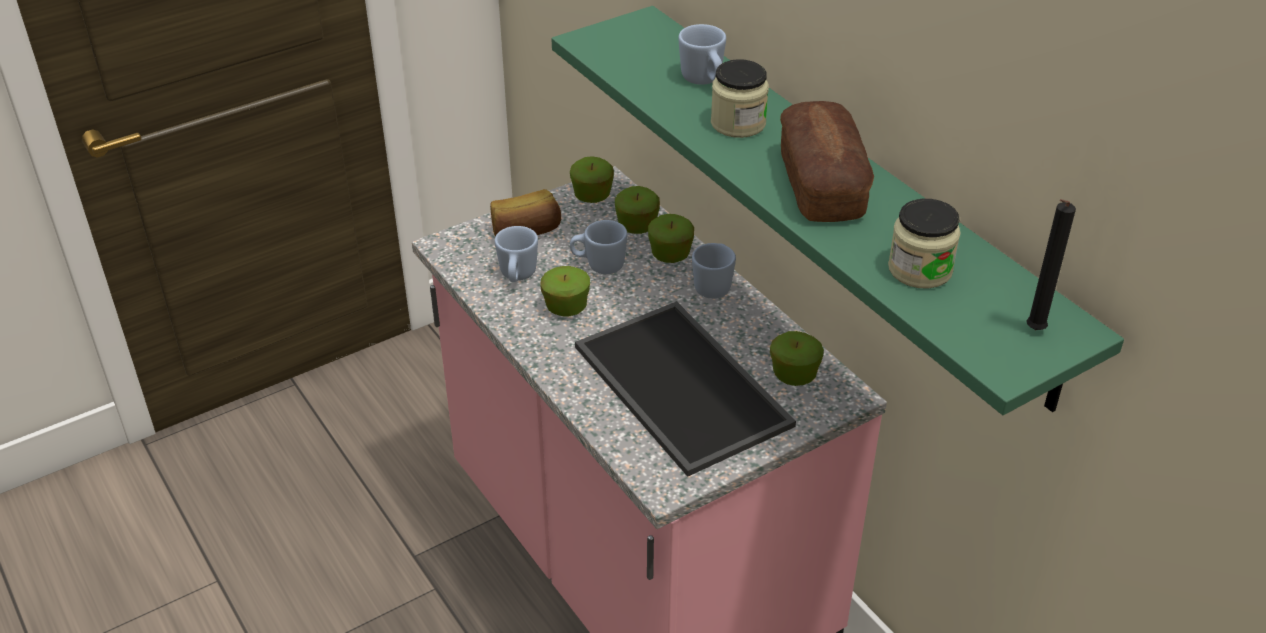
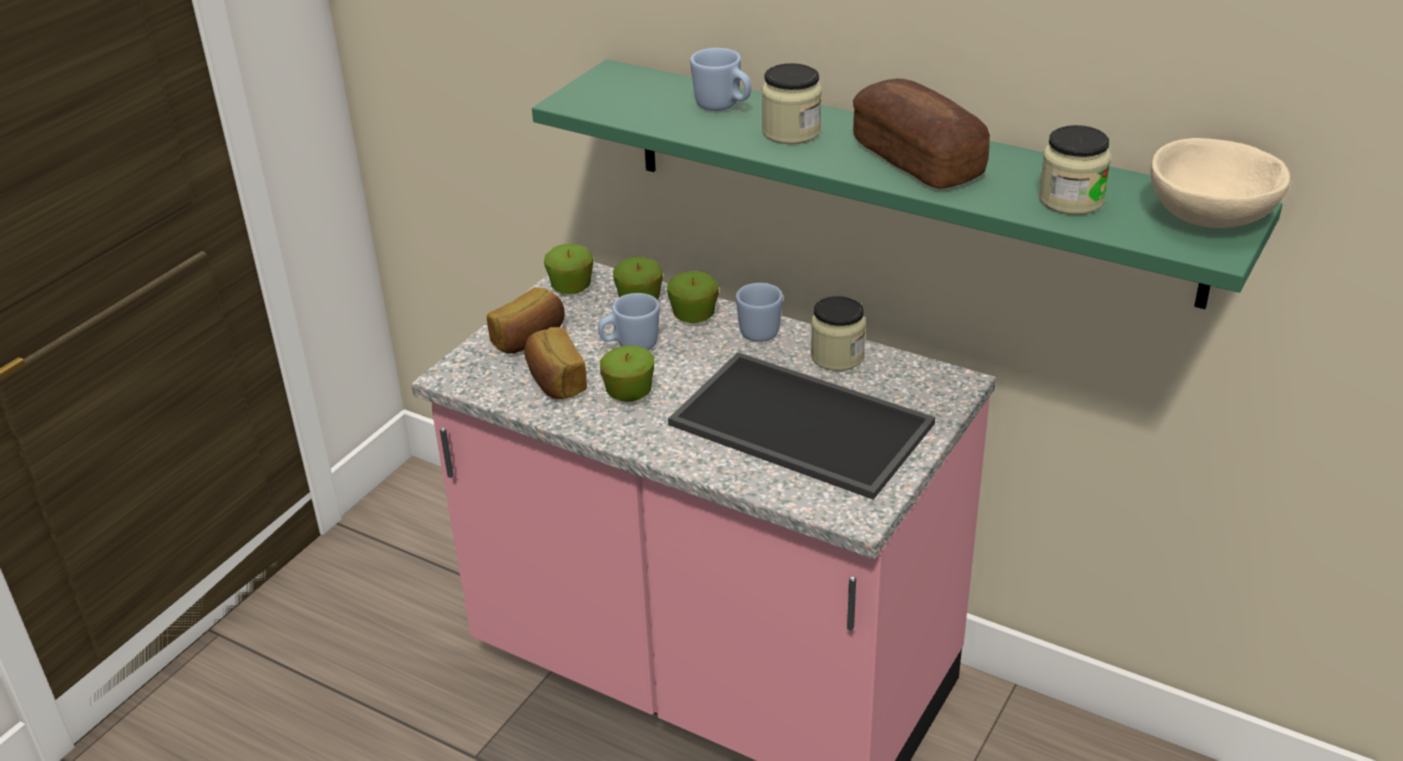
camera: 25 degrees left, 5 degrees down
blue mug [495,226,538,282] -> bread [524,327,587,399]
apple [770,331,824,386] -> none
black candle [1026,199,1076,330] -> beige bowl [1150,138,1290,228]
none -> jar [811,296,866,371]

